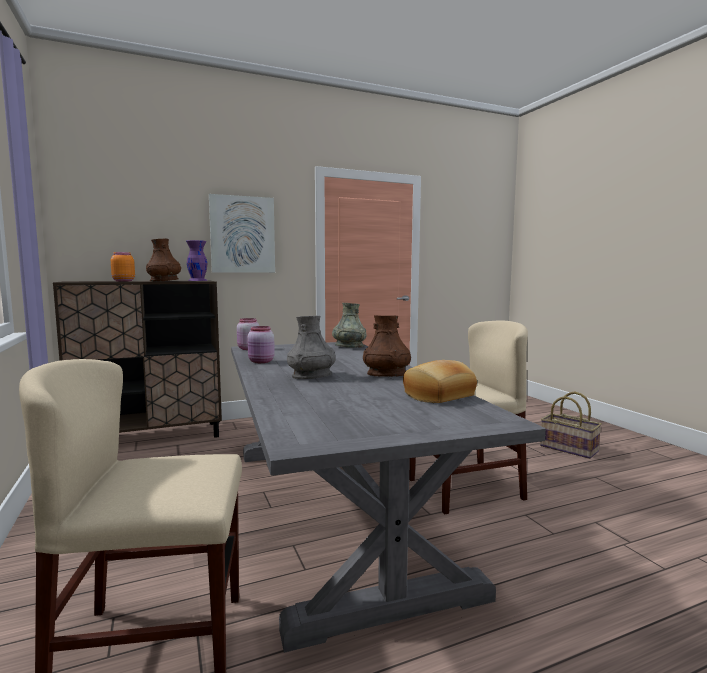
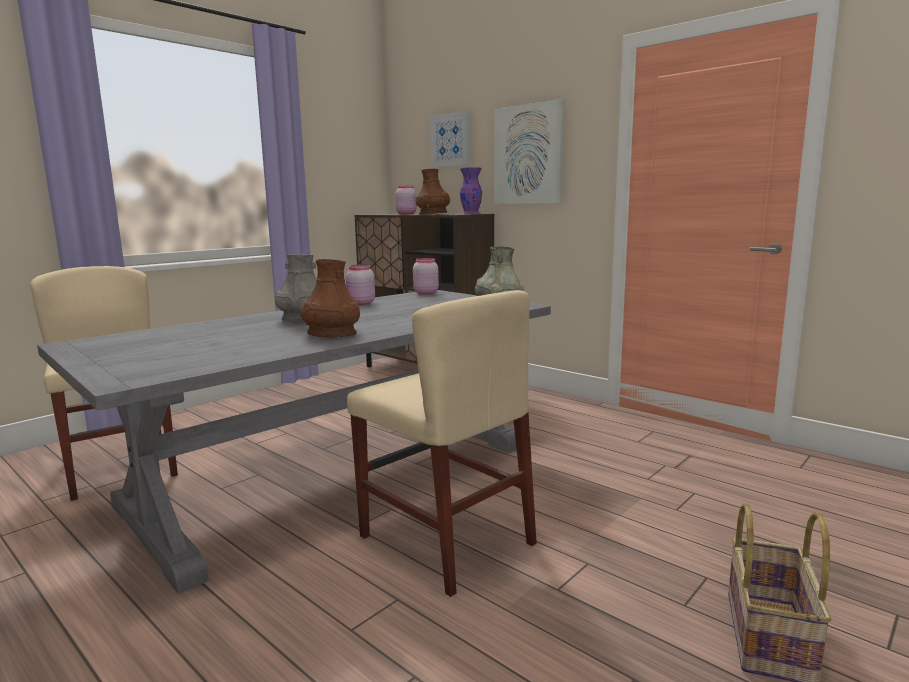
camera: 65 degrees right, 5 degrees up
orange jar [111,252,135,281] -> pink jar [395,185,417,214]
bread [403,360,477,403] -> none
none -> picture [430,111,470,168]

